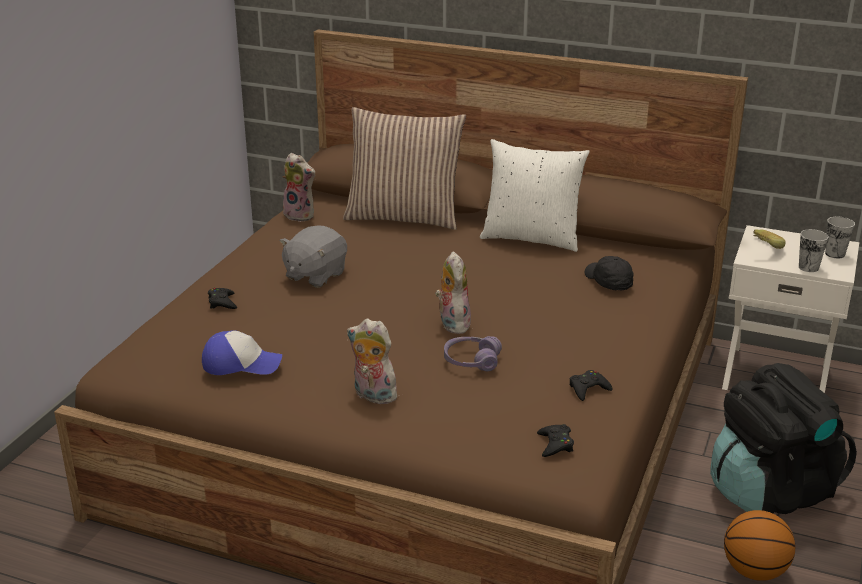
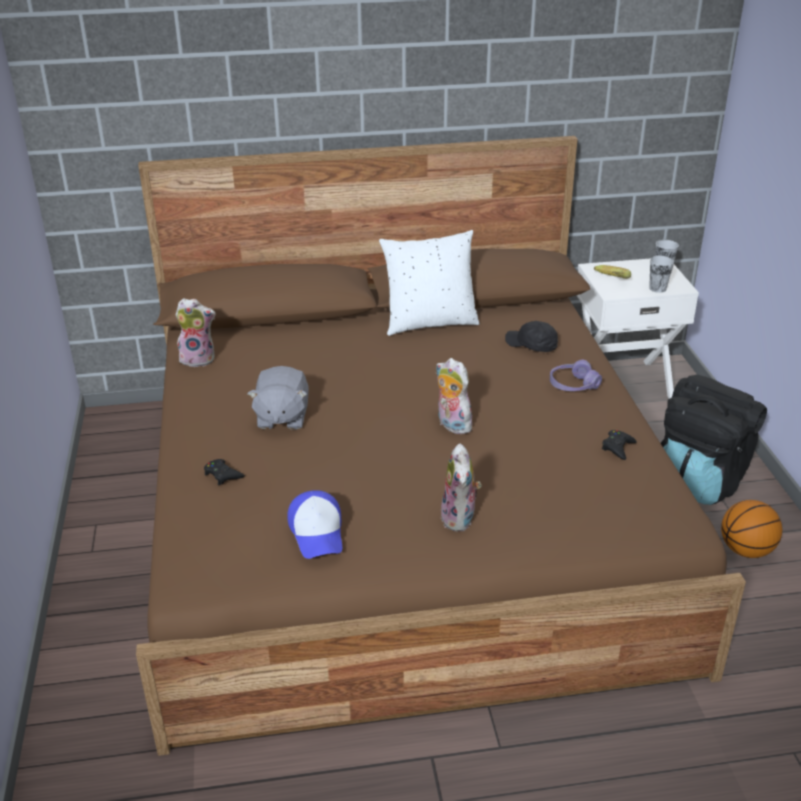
camera: 30 degrees left, 5 degrees up
cap [202,330,282,375] -> cap turned 105 degrees clockwise [287,490,342,559]
pillow [343,107,466,230] -> none
plush toy [347,318,397,404] -> plush toy turned 90 degrees counterclockwise [440,444,482,532]
purple headphones [444,336,502,371] -> purple headphones moved to [550,360,602,391]
black game controller [537,424,574,457] -> none

